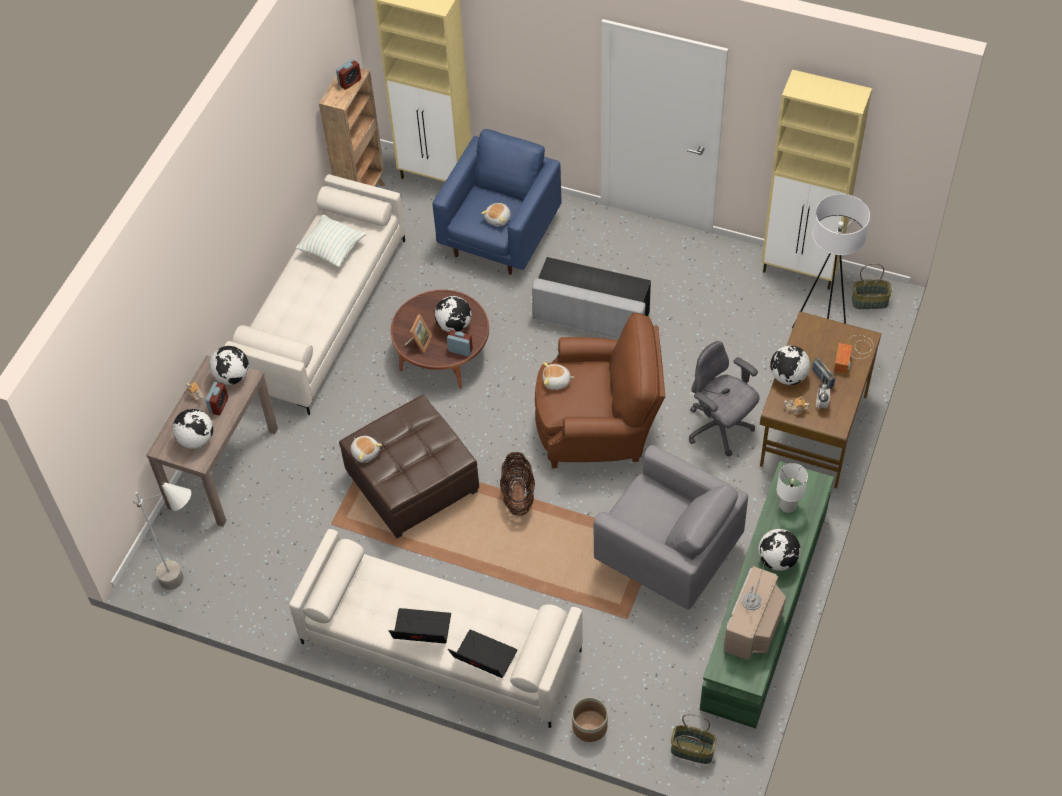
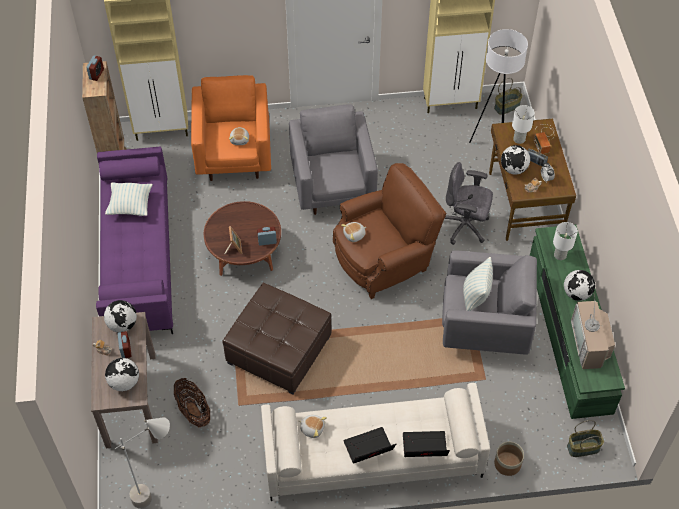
camera: 30 degrees left, 0 degrees up
white sofa [224,174,405,415] -> purple sofa [96,147,173,334]
plush toy [351,436,382,463] -> plush toy moved to [299,415,327,438]
blue armchair [433,129,562,275] -> orange armchair [191,75,271,181]
globe [435,296,471,332] -> none
basket [500,452,535,516] -> basket moved to [174,378,210,427]
grey ottoman [532,257,651,339] -> grey armchair [289,104,378,215]
none -> pillow [463,257,493,311]
none -> white table lamp [512,105,535,144]

